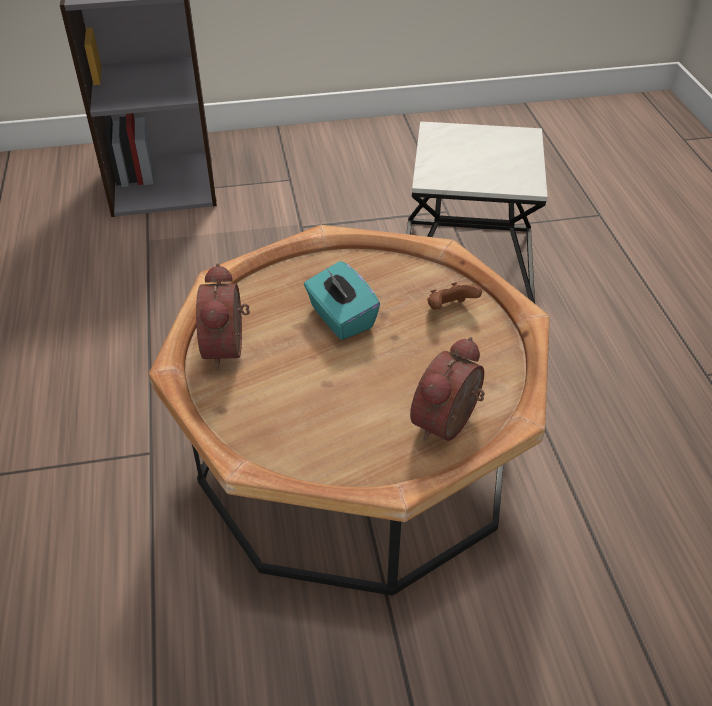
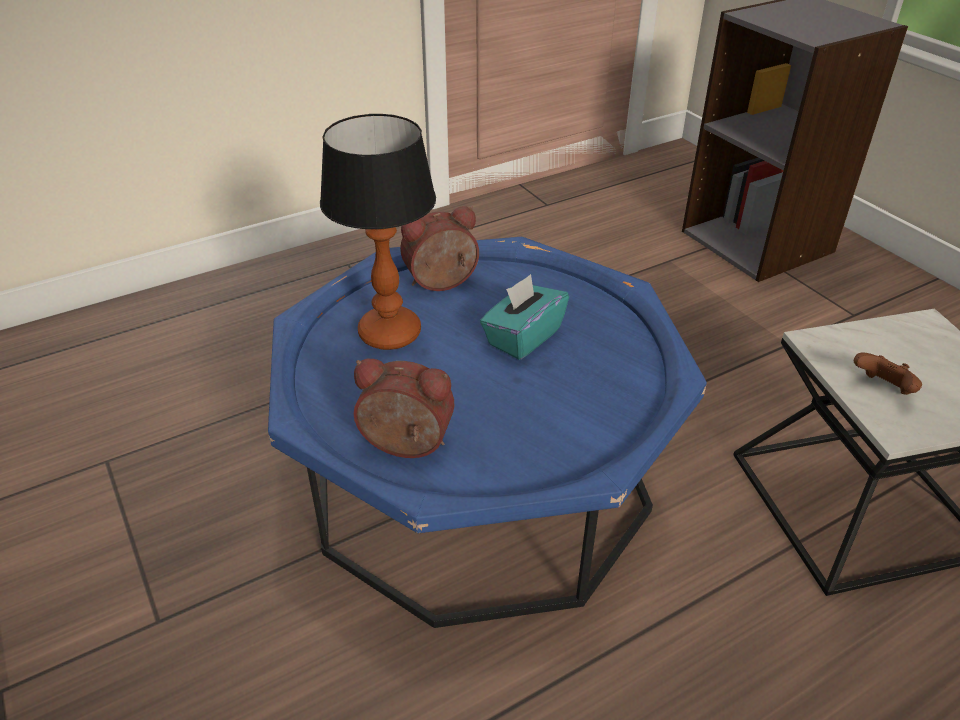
camera: 70 degrees right, 5 degrees down
brown coffee table [148,225,550,596] -> blue coffee table [268,237,707,628]
brown game controller [427,282,482,309] -> brown game controller moved to [854,352,922,395]
none -> table lamp [320,114,436,350]

